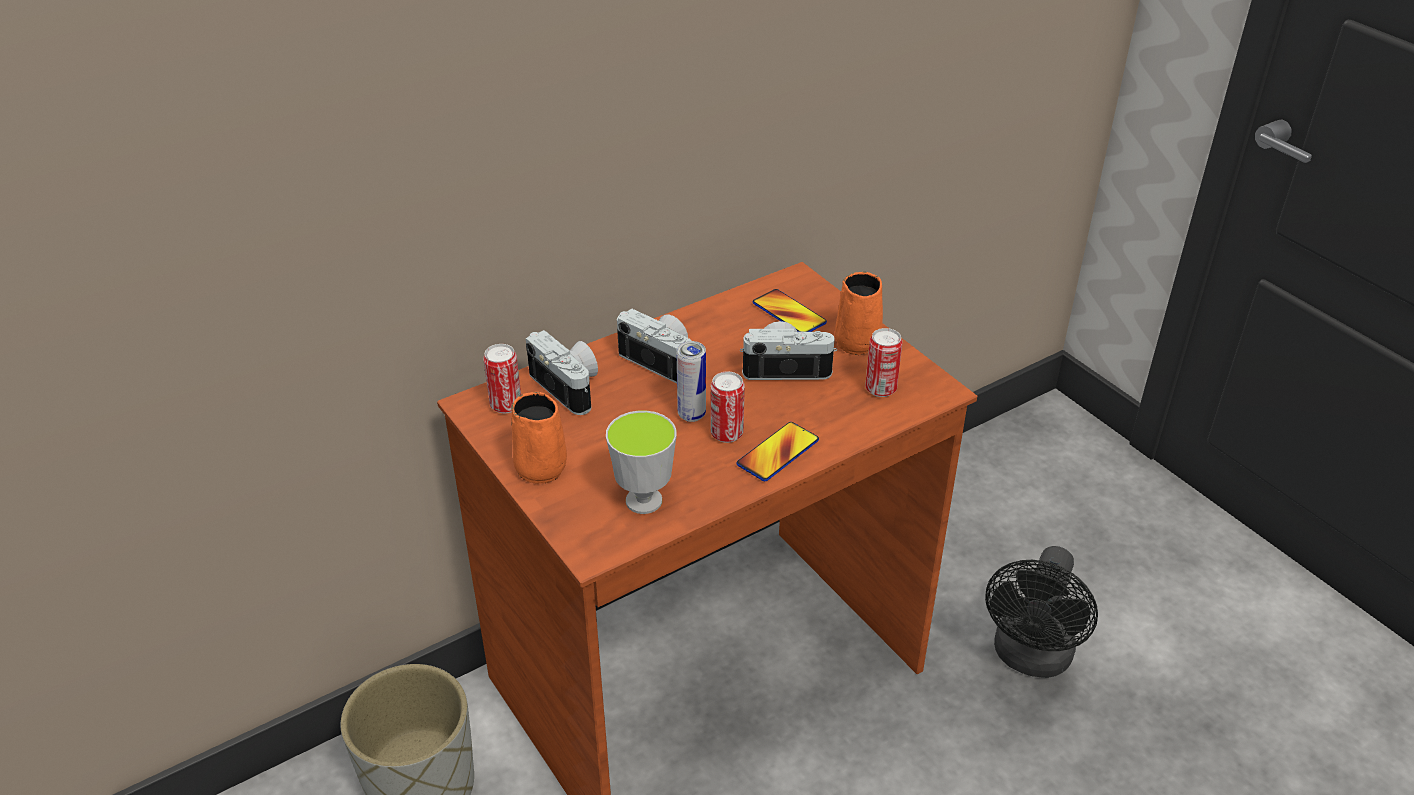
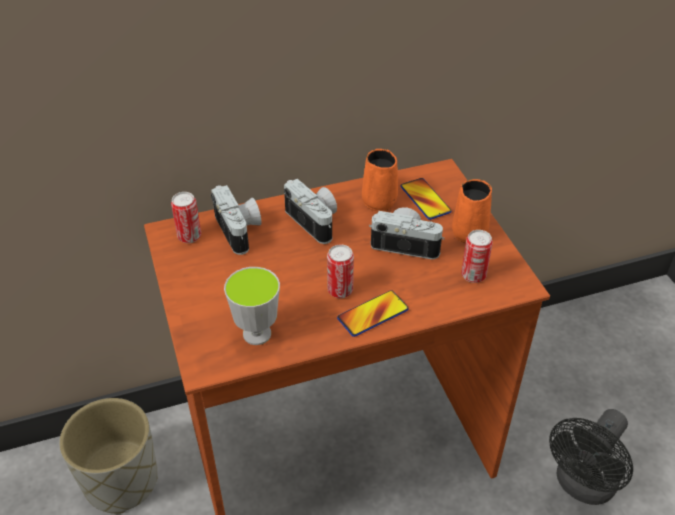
camera: 15 degrees right, 5 degrees up
orange mug [511,392,567,484] -> orange mug moved to [362,149,398,211]
can [677,341,706,422] -> none

